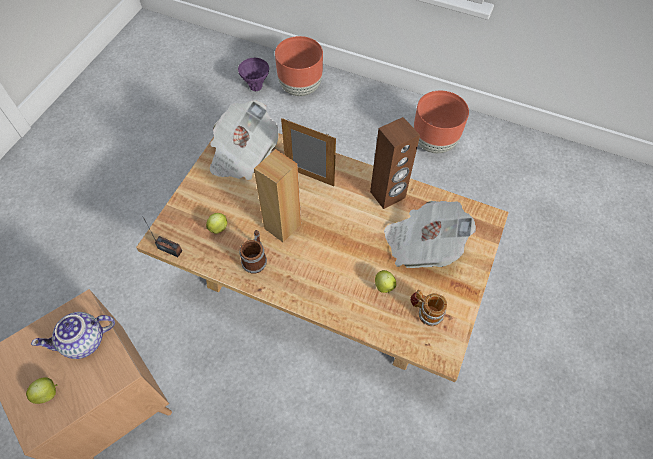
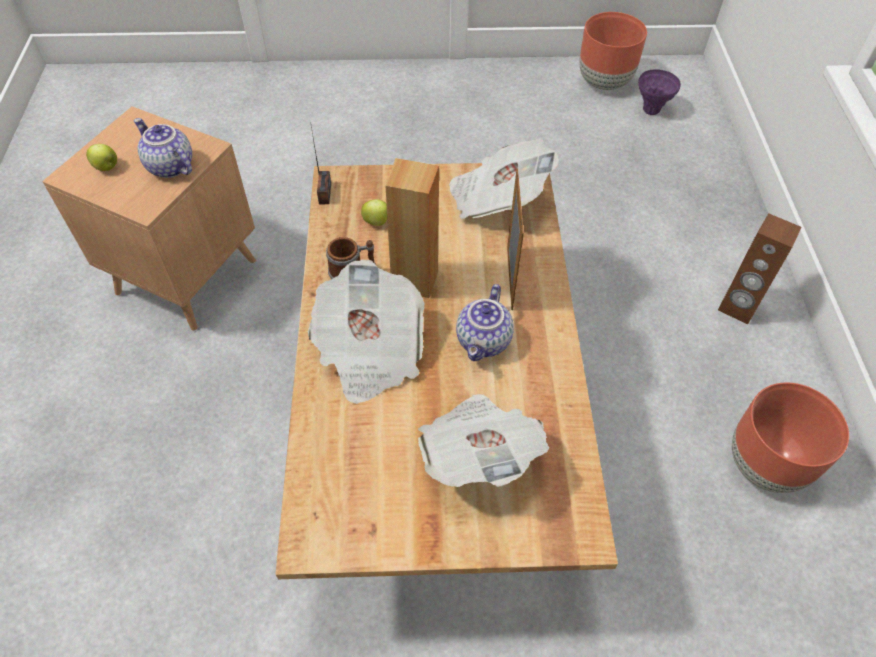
camera: 65 degrees right, 5 degrees down
purple vase [238,58,269,91] -> purple vase moved to [638,69,681,115]
brown planter [275,36,323,96] -> brown planter moved to [579,12,647,90]
brown speaker [370,117,420,209] -> brown speaker moved to [718,213,802,324]
apple [375,270,396,293] -> none
mug [410,290,447,326] -> none
none -> newspaper [308,260,425,404]
none -> teapot [456,284,514,361]

